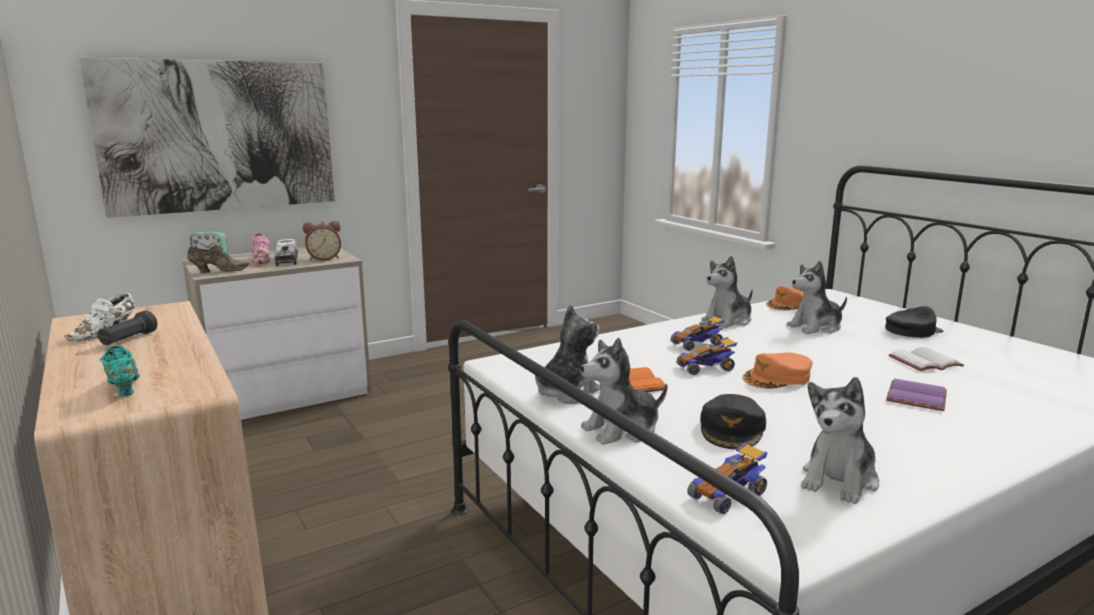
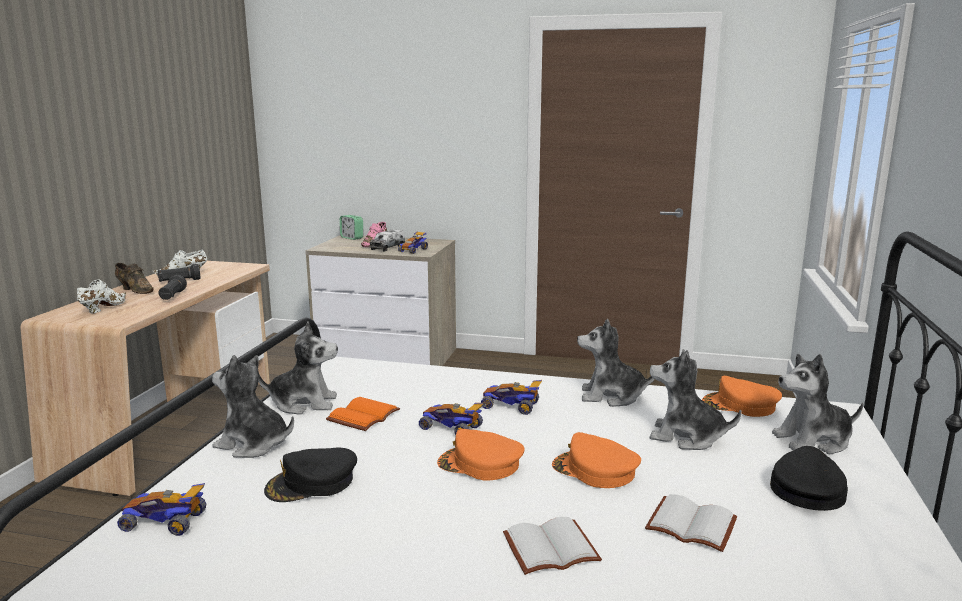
camera: 45 degrees right, 0 degrees up
picture [79,58,335,218] -> none
turquoise shoe [100,345,140,397] -> white shoe [77,279,126,313]
brown shoe [187,244,249,273] -> brown shoe moved to [115,263,154,294]
alarm clock [303,221,341,261] -> toy car [398,231,428,254]
plush toy [801,377,879,504] -> plush toy moved to [772,354,864,454]
black cap [885,306,944,338] -> black cap turned 90 degrees counterclockwise [770,446,848,511]
purple book [886,378,947,411] -> white book [503,517,602,575]
none -> black flashlight [159,275,187,300]
none -> orange cap [552,432,641,488]

